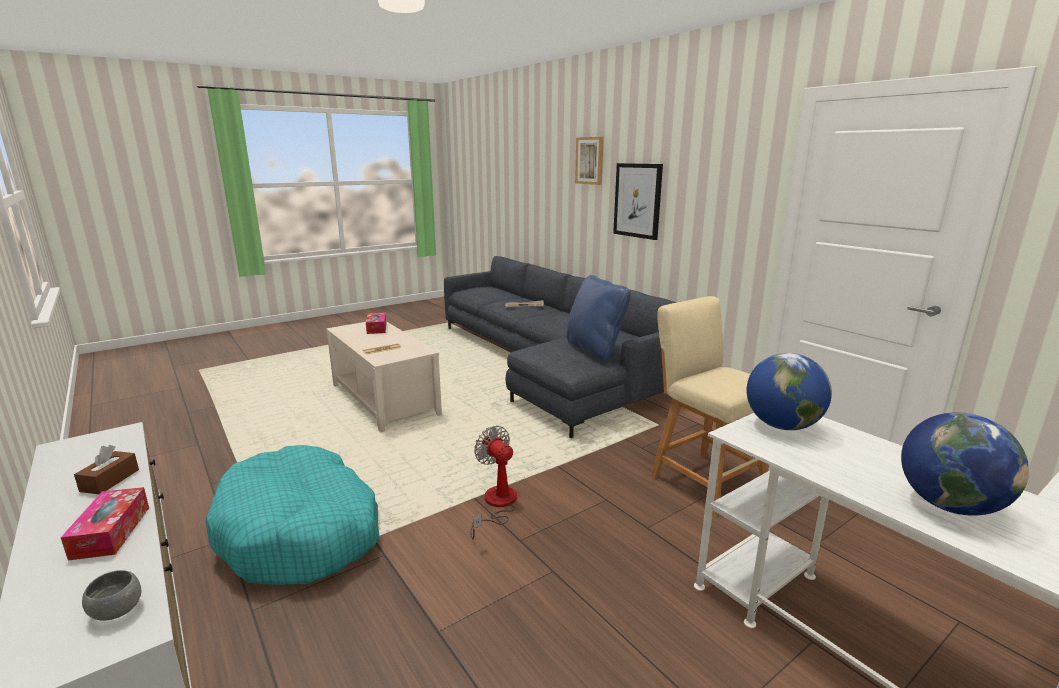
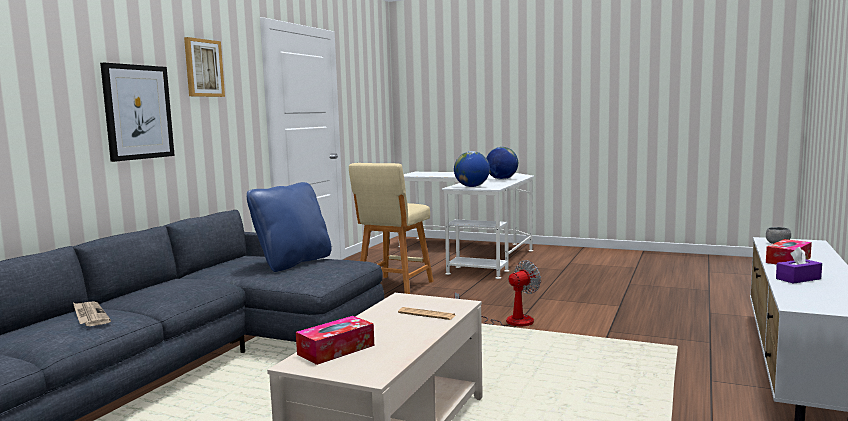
camera: 120 degrees left, 10 degrees down
brown tissue box [74,445,139,494] -> purple tissue box [776,247,822,284]
turquoise dog bed [206,445,379,585] -> none
fan [470,426,517,539] -> fan turned 150 degrees counterclockwise [454,260,541,326]
picture [575,137,604,185] -> picture moved to [184,37,225,97]

